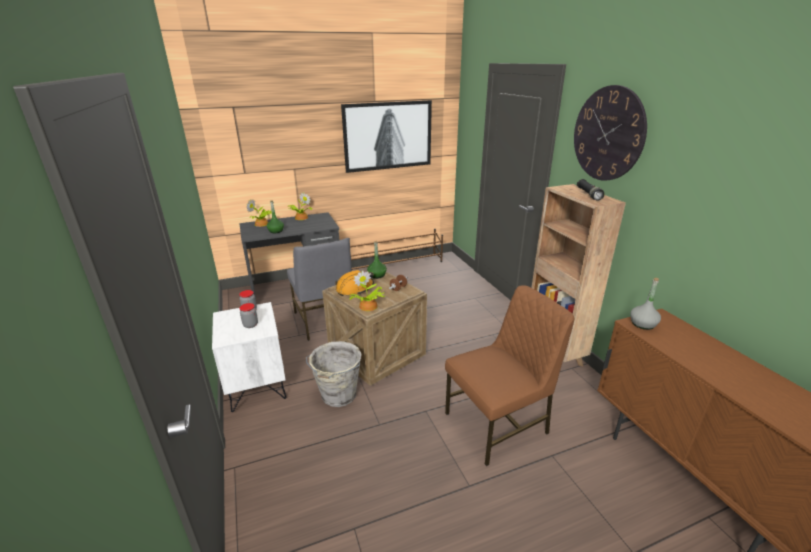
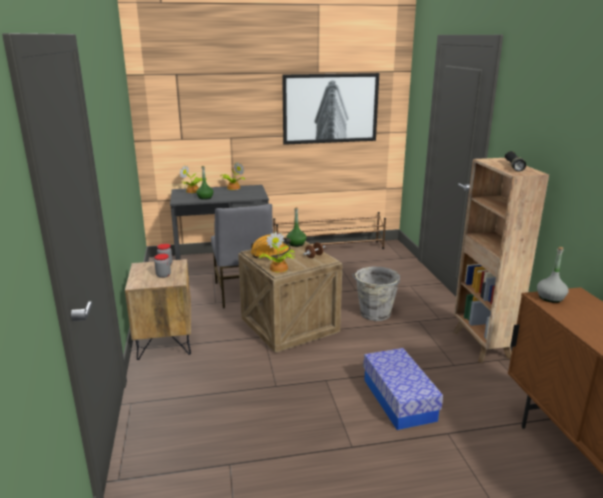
camera: 10 degrees right, 5 degrees down
white nightstand [212,302,287,412] -> brown nightstand [125,259,191,360]
grey bucket [306,341,362,407] -> grey bucket moved to [352,267,400,321]
brown chair [445,285,574,466] -> storage box [363,348,443,430]
wall clock [574,85,647,181] -> none

